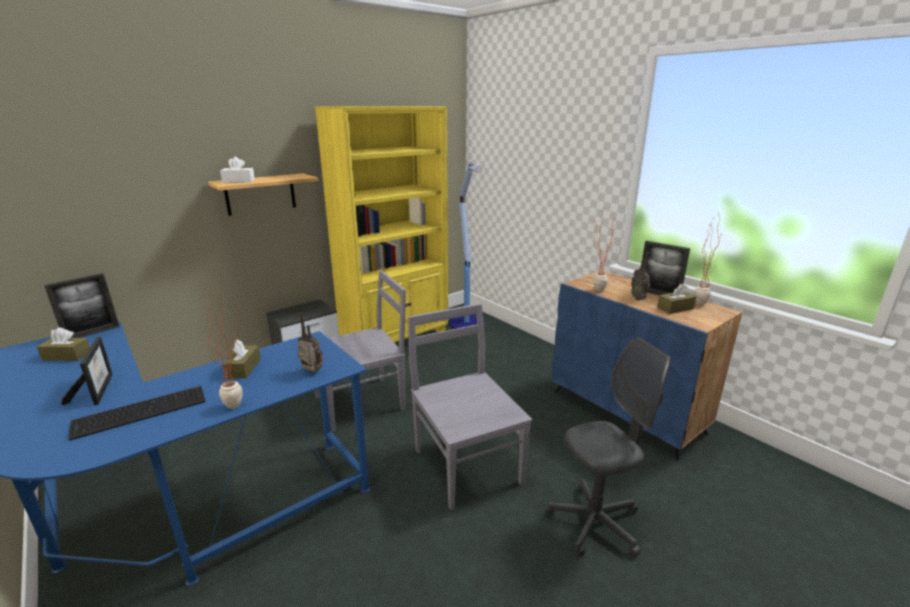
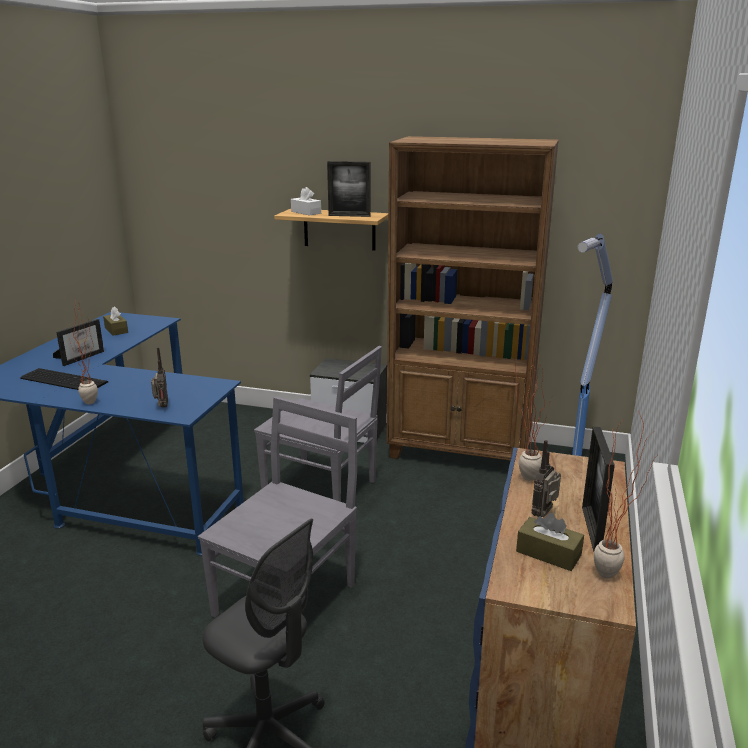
camera: 55 degrees right, 0 degrees up
picture frame [44,273,120,338] -> picture frame moved to [327,161,371,217]
brown tissue box [223,340,261,379] -> none
yellow bookcase [315,106,448,342] -> brown bookcase [387,136,559,461]

